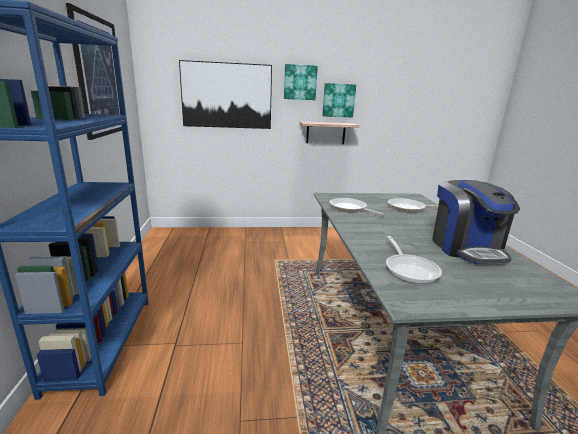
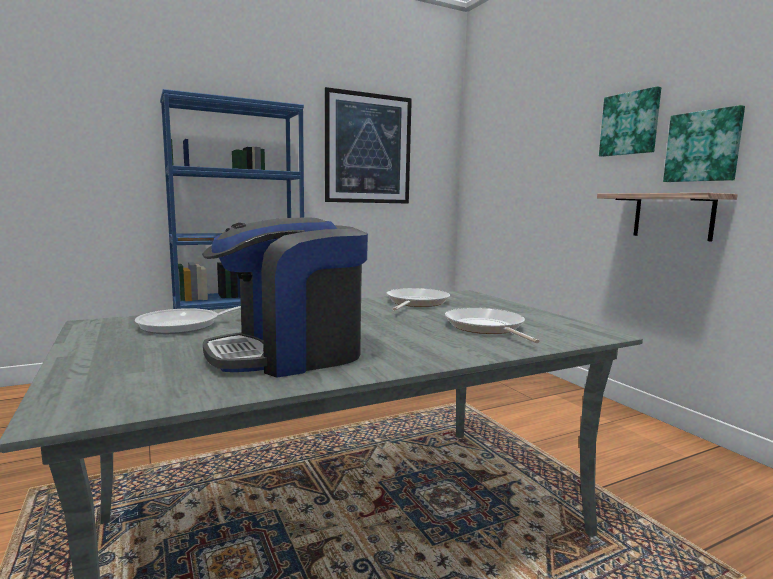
camera: 70 degrees right, 10 degrees down
picture [179,60,272,129] -> none

